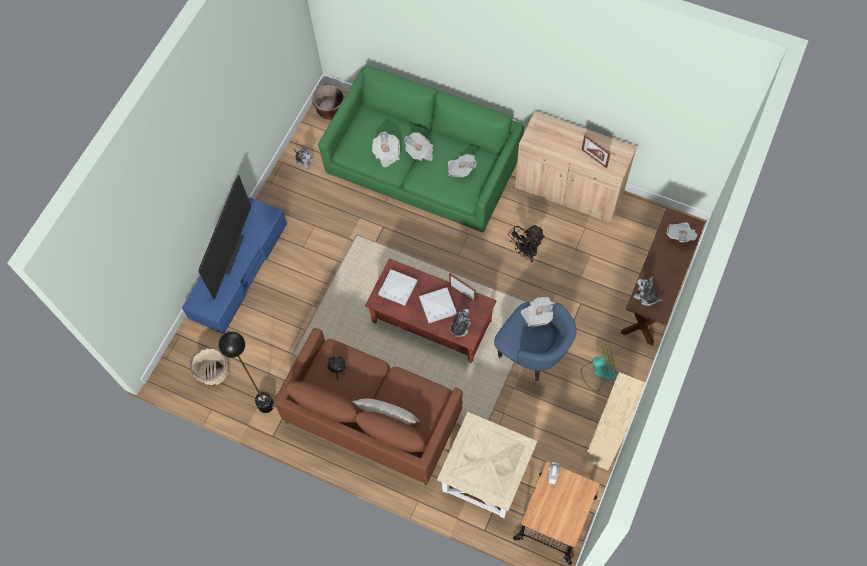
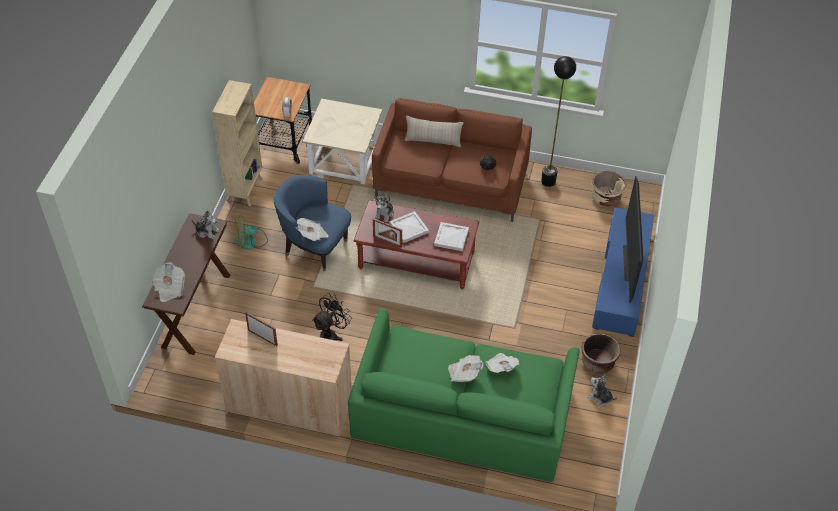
camera: 165 degrees right, 15 degrees down
brown planter [312,85,345,120] -> brown planter moved to [582,334,620,374]
newspaper [448,154,476,178] -> none

